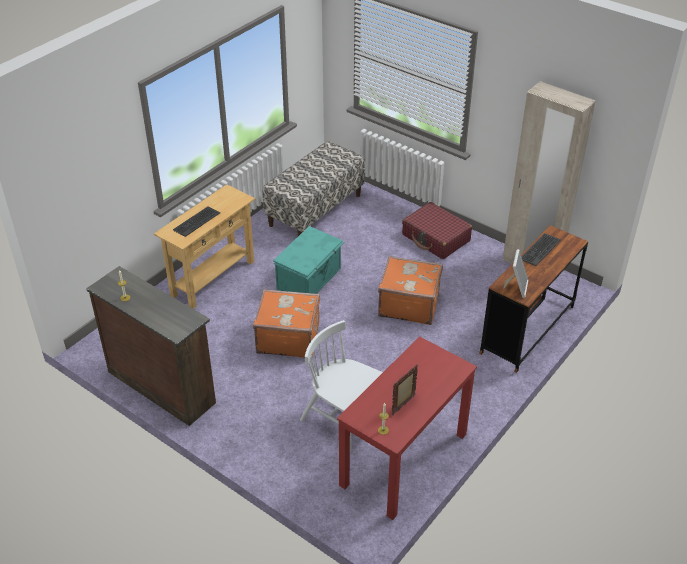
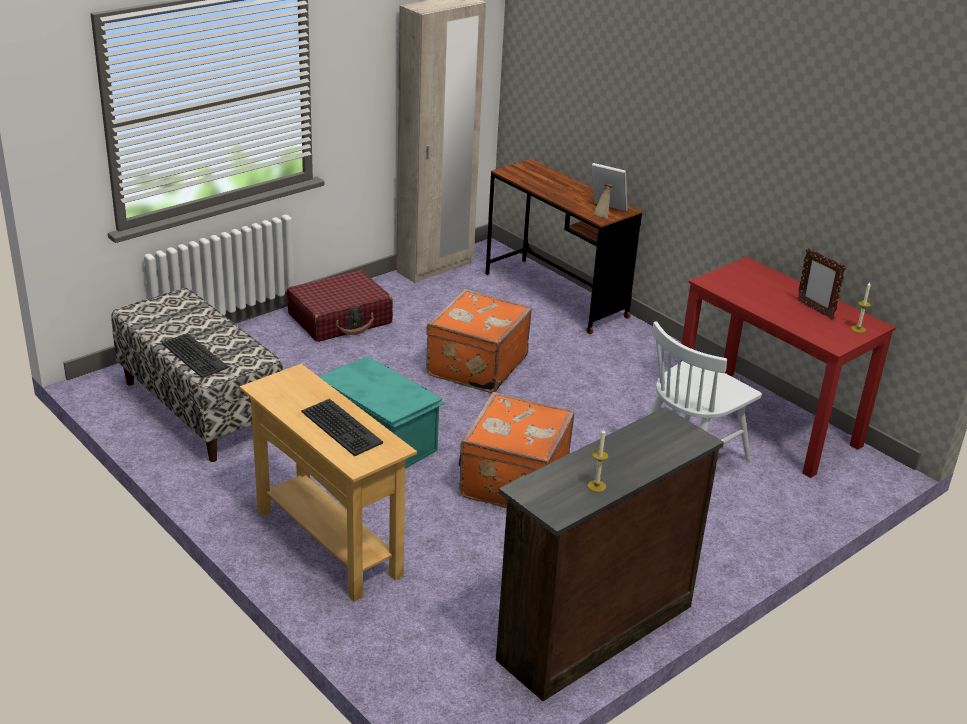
camera: 80 degrees left, 10 degrees down
keyboard [522,233,561,266] -> keyboard moved to [162,333,229,378]

